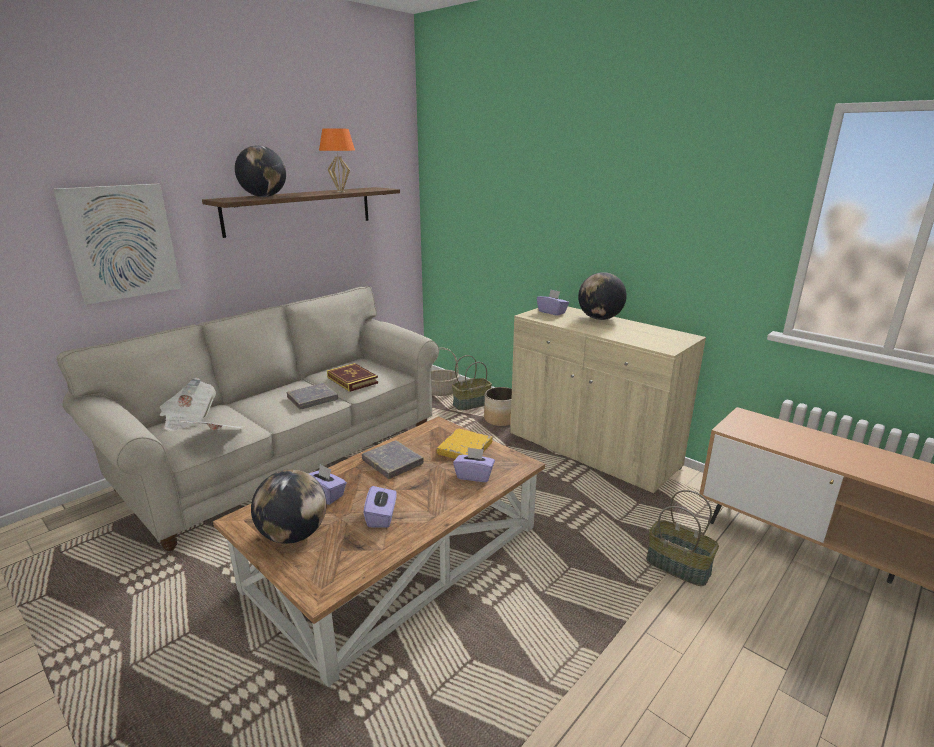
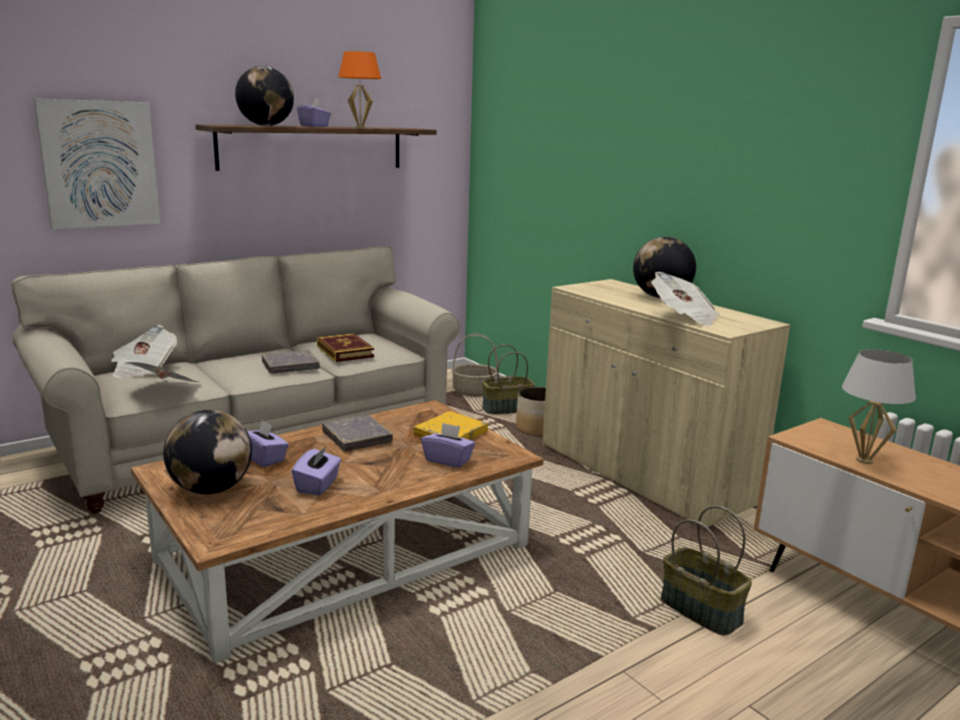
camera: 10 degrees right, 5 degrees down
purple tissue box [537,290,569,316] -> purple tissue box moved to [297,99,331,127]
none -> newspaper [651,272,720,327]
none -> white table lamp [842,349,916,464]

